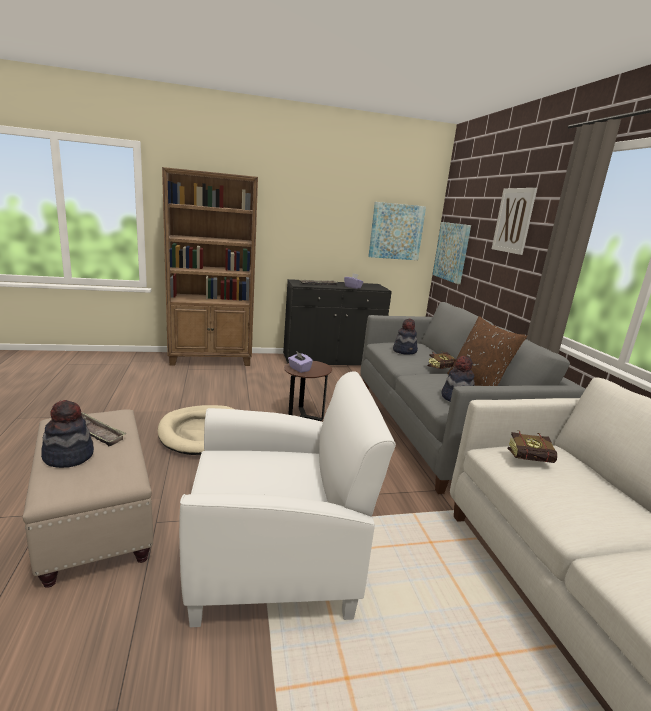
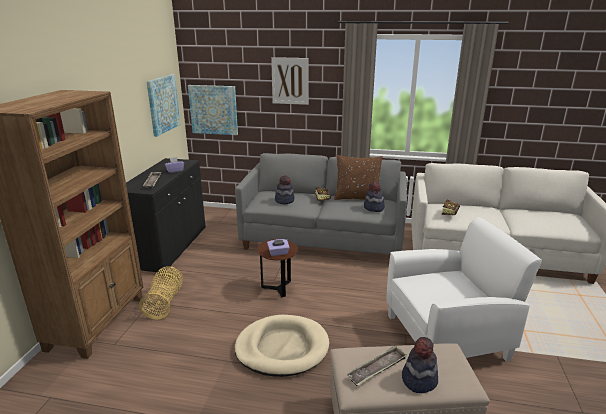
camera: 65 degrees left, 5 degrees up
white armchair [179,372,396,627] -> white armchair turned 60 degrees clockwise [387,217,542,362]
none -> basket [139,266,182,320]

